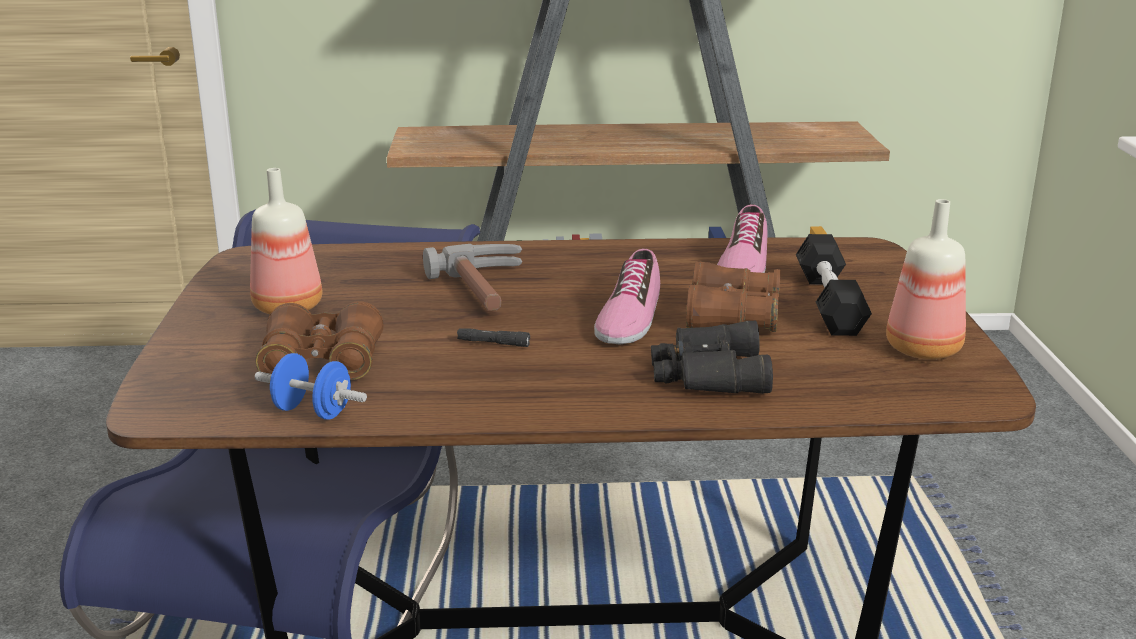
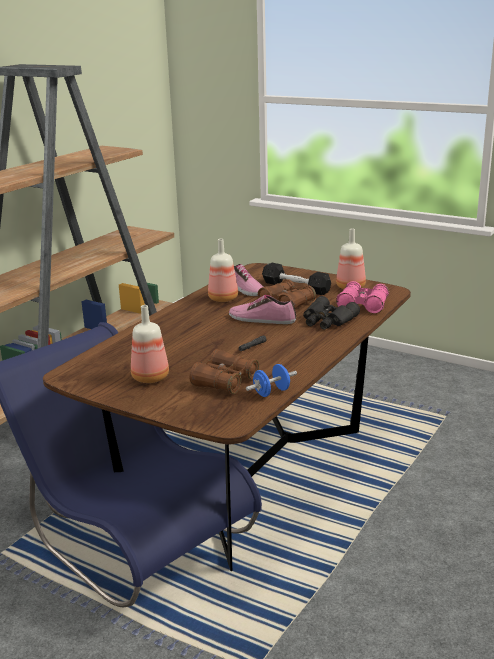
camera: 55 degrees left, 0 degrees up
hammer [423,244,523,311] -> none
shoe [594,248,660,344] -> shoe turned 150 degrees clockwise [229,295,296,324]
none -> bottle [208,239,238,302]
none -> pink binoculars [336,281,389,313]

